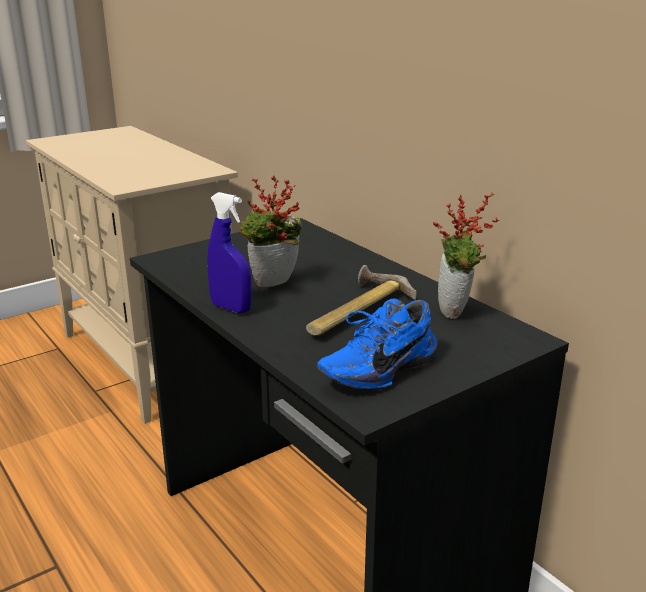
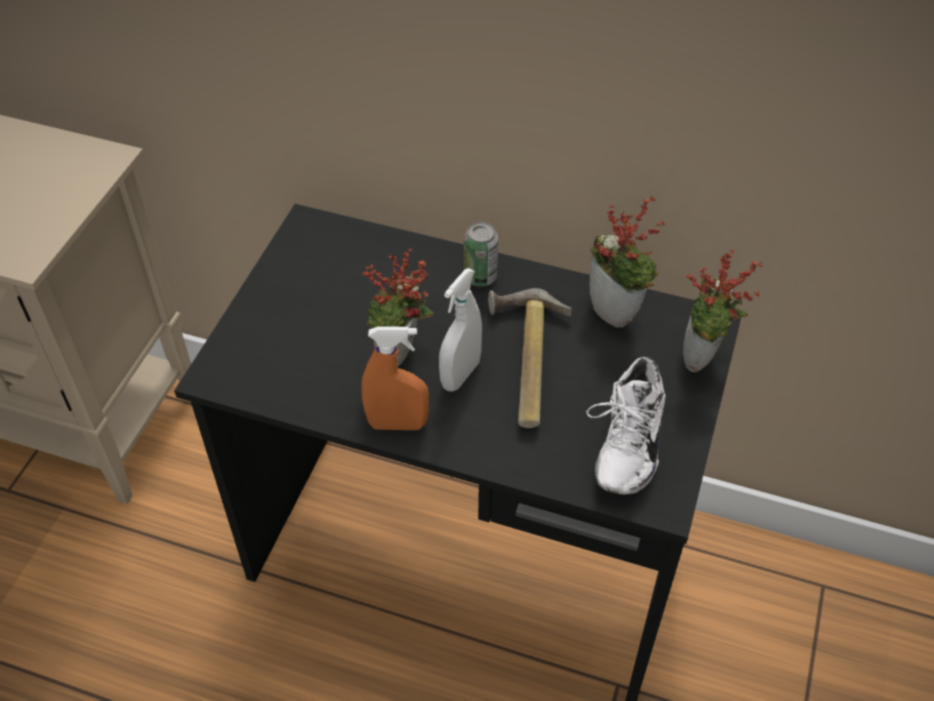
camera: 35 degrees left, 25 degrees up
blue spray bottle [207,192,252,313] -> orange spray bottle [361,326,429,430]
blue shoe [317,299,437,390] -> white shoe [586,357,666,495]
none -> white spray bottle [439,268,482,392]
none -> can [464,222,498,287]
none -> potted plant [683,250,762,372]

